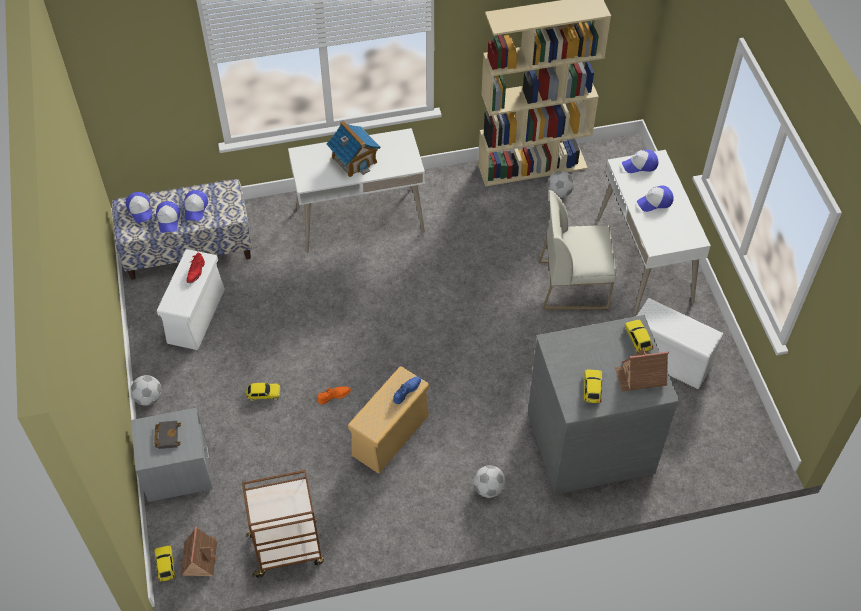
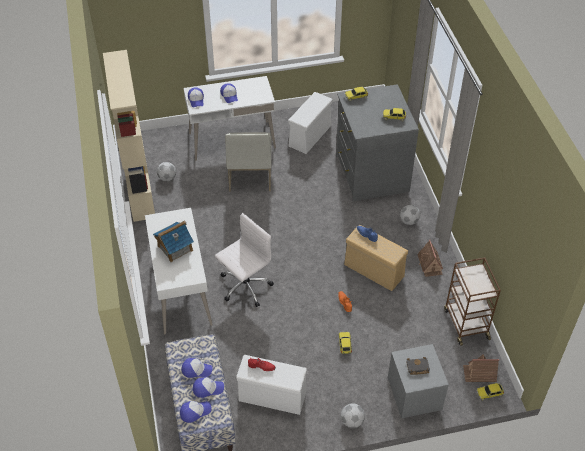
camera: 90 degrees left, 5 degrees down
toy house [615,347,669,392] -> toy house moved to [417,240,443,277]
none -> white office chair [215,213,274,307]

